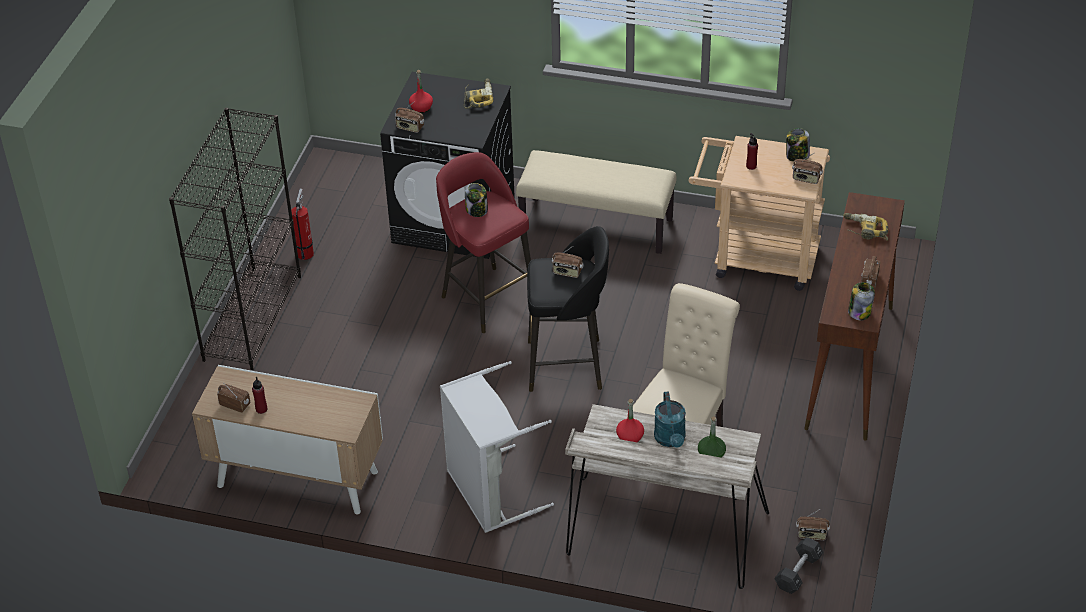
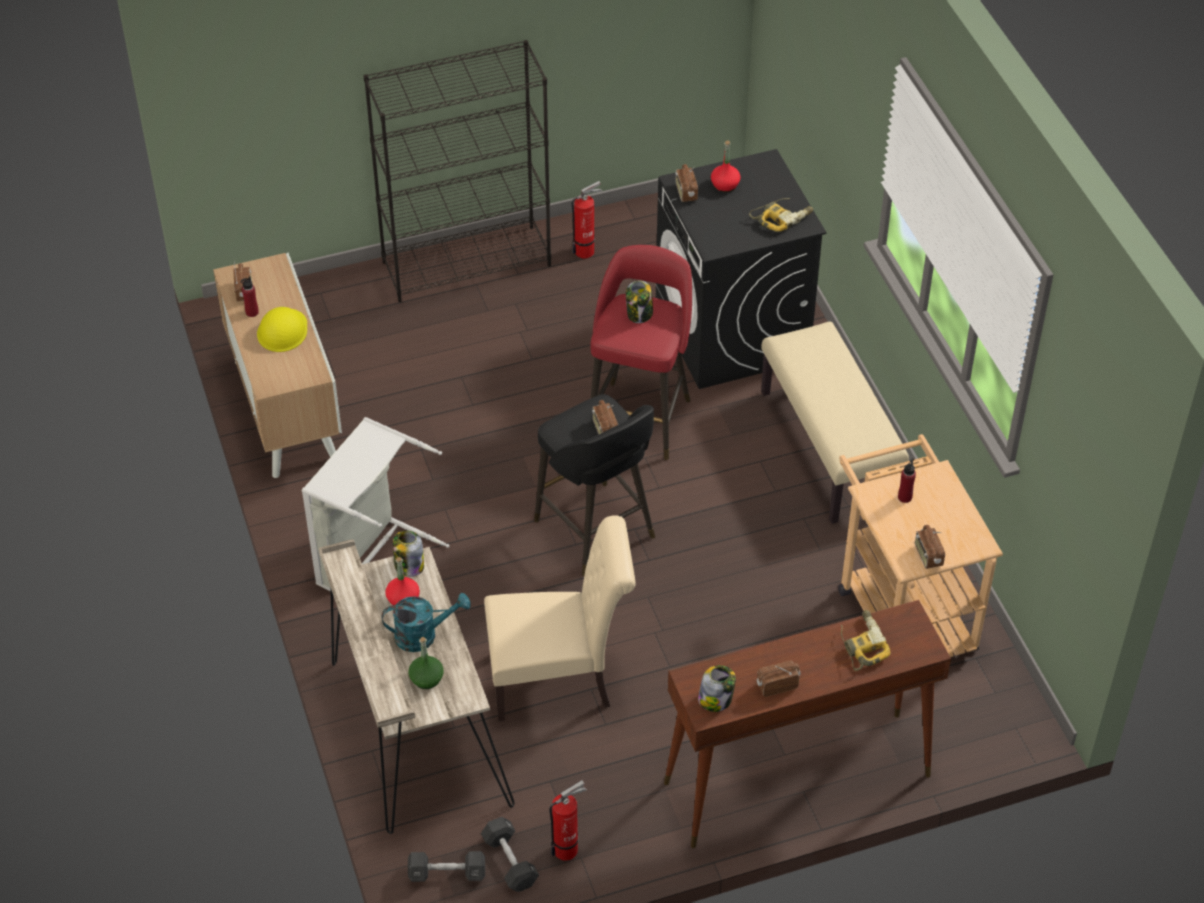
camera: 55 degrees right, 5 degrees up
turquoise watering can [654,391,686,448] -> turquoise watering can turned 150 degrees counterclockwise [382,593,471,652]
jar [786,128,810,162] -> jar moved to [393,531,424,577]
radio [796,509,830,540] -> black dumbbell [481,817,539,892]
none -> yellow hard hat [257,307,307,352]
none -> fire extinguisher [549,780,587,860]

